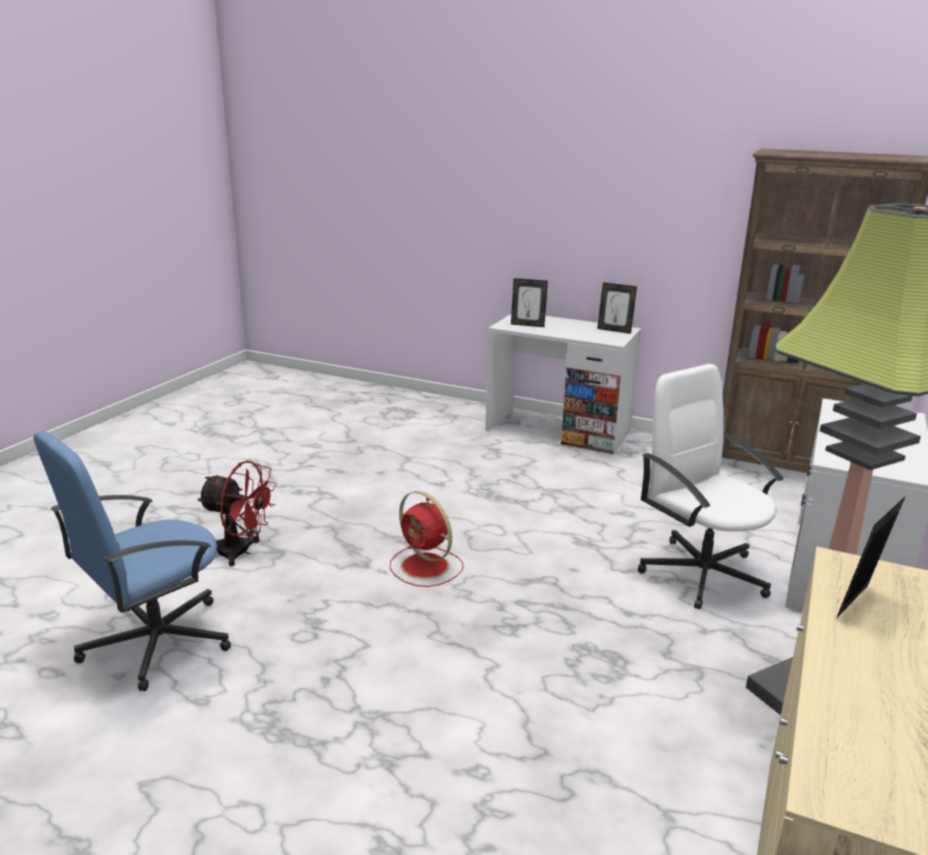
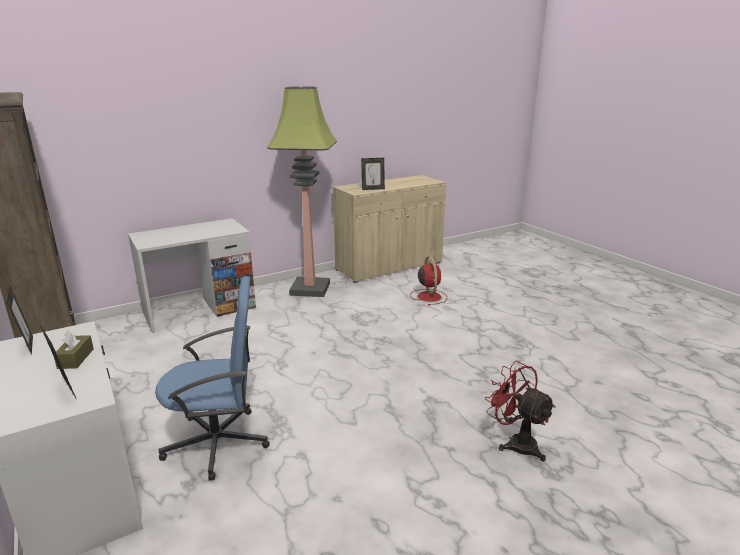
camera: 145 degrees left, 0 degrees up
blue office chair [33,431,231,691] -> blue office chair moved to [155,276,270,481]
red fan [390,491,464,587] -> red fan moved to [410,256,447,306]
white office chair [638,364,783,609] -> none
none -> brown tissue box [54,330,94,369]

